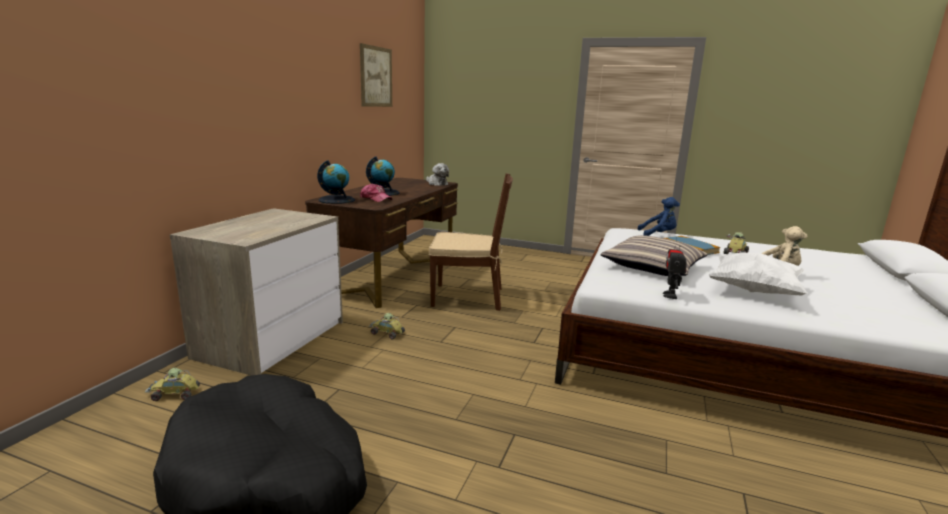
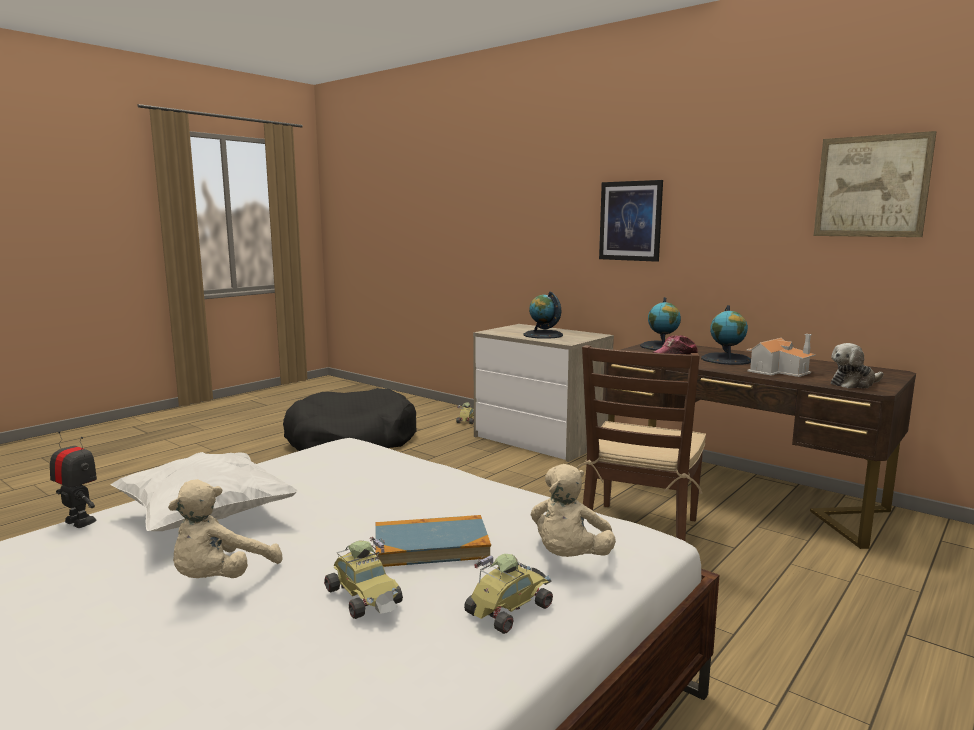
camera: 110 degrees right, 5 degrees down
toy car [369,313,405,339] -> toy car moved to [464,554,553,634]
pillow [600,235,708,276] -> none
blue plush toy [637,197,680,236] -> beige plush toy [531,464,616,557]
toy robot [662,237,687,299] -> toy robot moved to [50,431,97,528]
none -> globe [523,291,563,339]
none -> picture [599,180,663,262]
none -> toy house [747,334,816,377]

